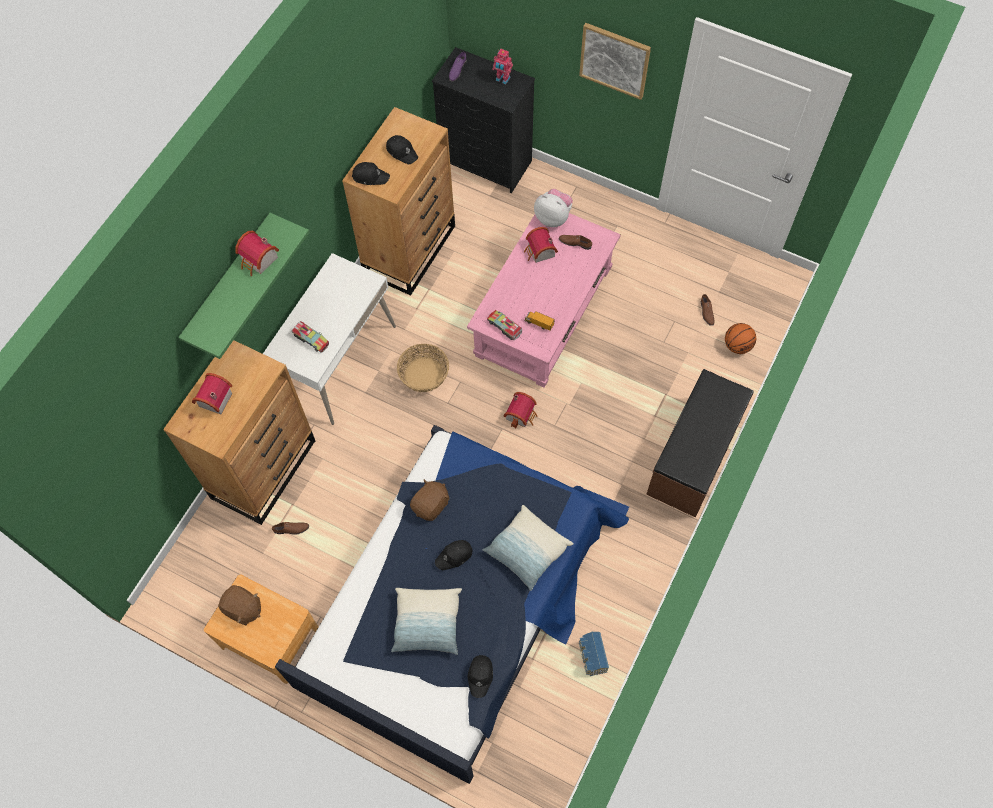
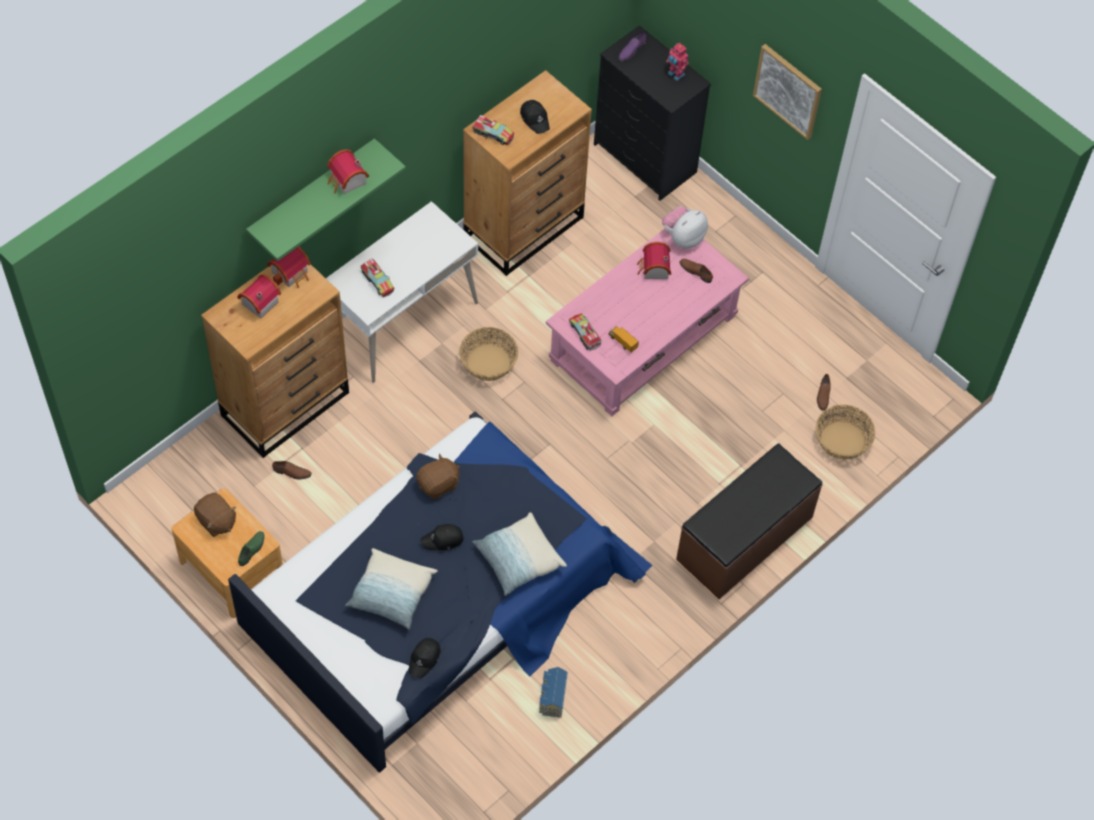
camera: 15 degrees right, 5 degrees down
black cap [352,162,390,185] -> toy truck [472,115,514,145]
toy house [504,392,538,429] -> toy house moved to [267,246,310,288]
plush toy [534,189,573,227] -> plush toy turned 90 degrees counterclockwise [662,206,708,249]
basketball [725,323,756,354] -> basket [816,405,875,460]
none -> green shoe [238,531,264,566]

